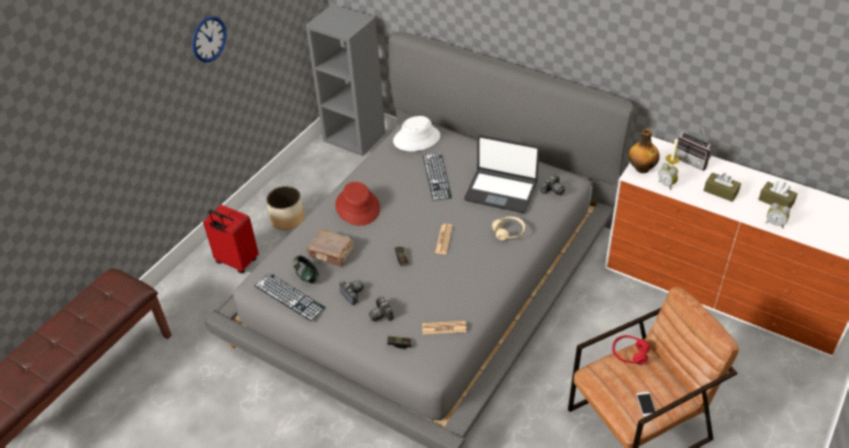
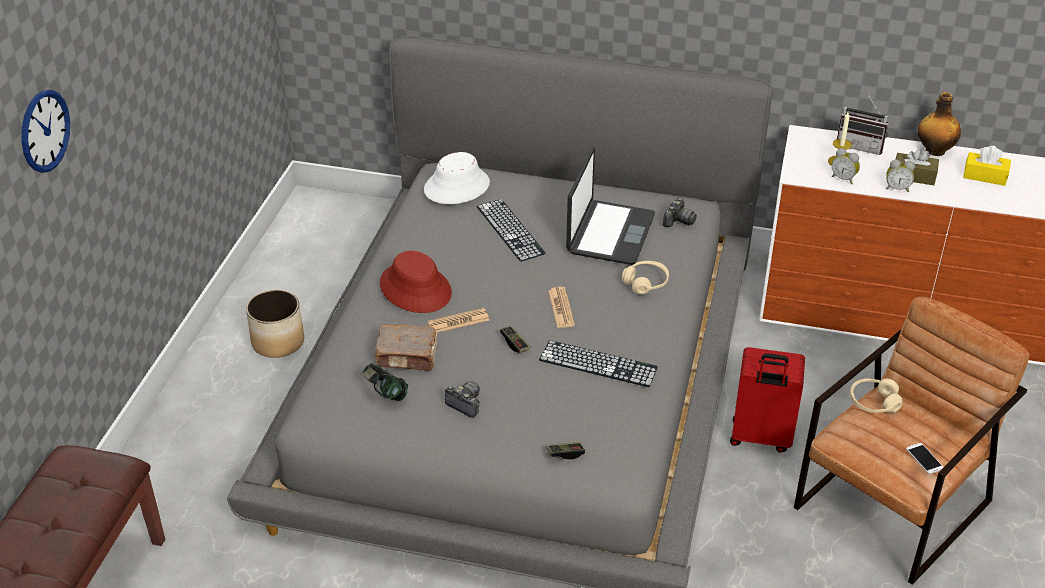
camera: 20 degrees left, 5 degrees down
wall clock [192,16,227,63] -> wall clock moved to [21,90,70,173]
red suitcase [203,205,259,273] -> red suitcase moved to [730,347,805,453]
keyboard [254,273,326,321] -> keyboard moved to [539,340,658,387]
grey bookcase [306,4,386,156] -> none
camera [369,296,394,321] -> none
newspaper [422,321,466,334] -> newspaper moved to [428,308,489,333]
laptop [464,135,540,213] -> laptop turned 75 degrees counterclockwise [566,147,655,265]
red headphones [612,335,650,365] -> beige headphones [850,378,902,413]
bottle [628,129,660,173] -> bottle moved to [918,92,961,156]
brown tissue box [758,181,798,209] -> yellow tissue box [963,146,1011,186]
alarm clock [766,203,790,228] -> alarm clock moved to [886,159,915,192]

